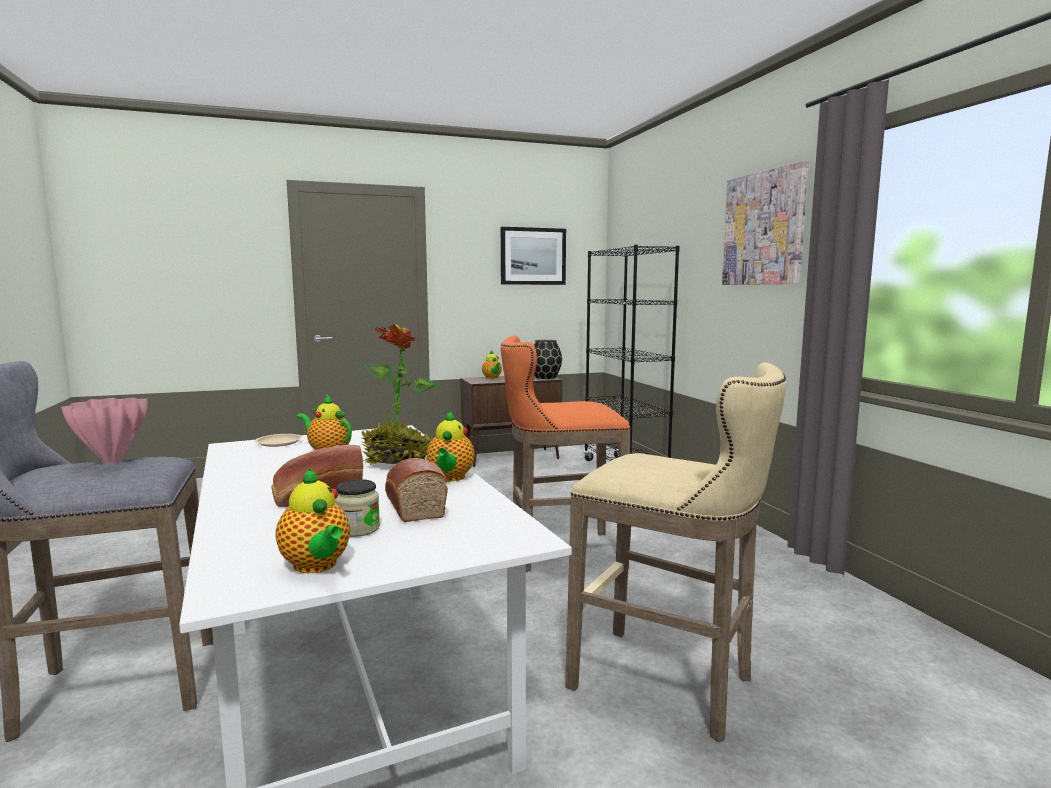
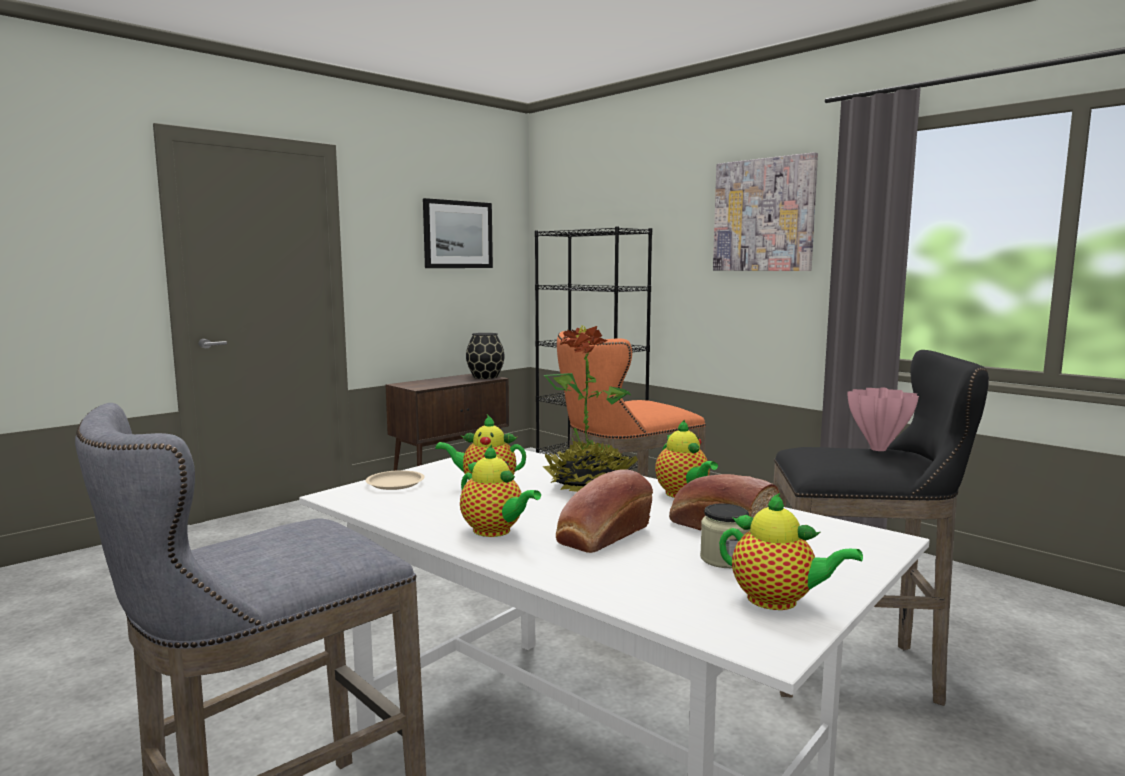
camera: 25 degrees left, 0 degrees up
pink vase [61,398,148,464] -> pink vase moved to [847,387,919,451]
teapot [482,350,502,379] -> teapot moved to [460,445,541,537]
beige stool [565,362,787,742] -> black stool [773,350,989,706]

